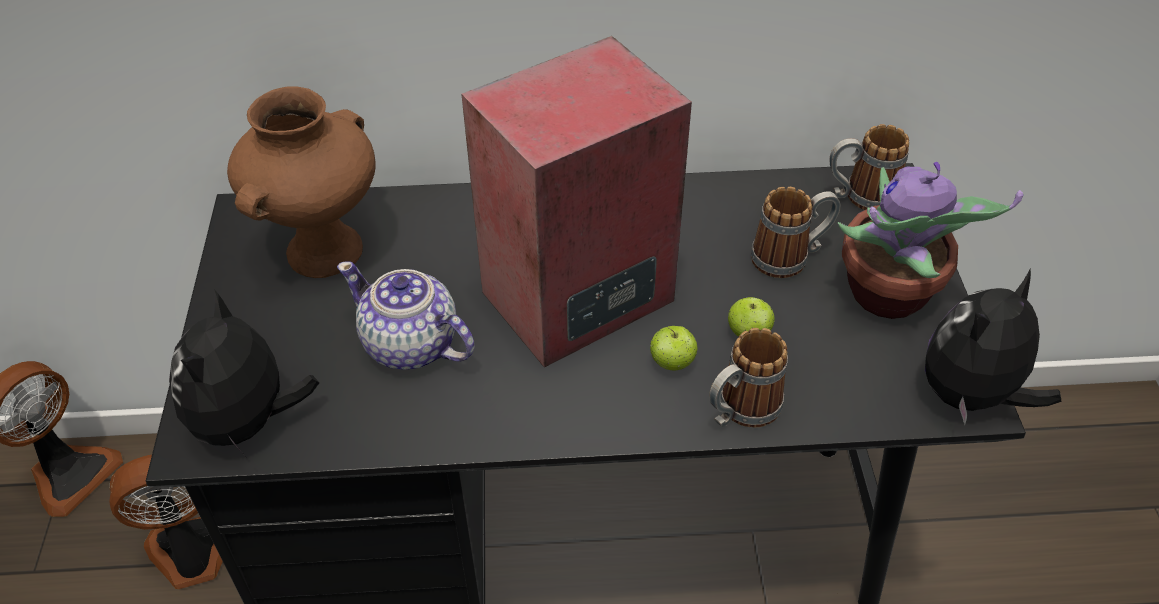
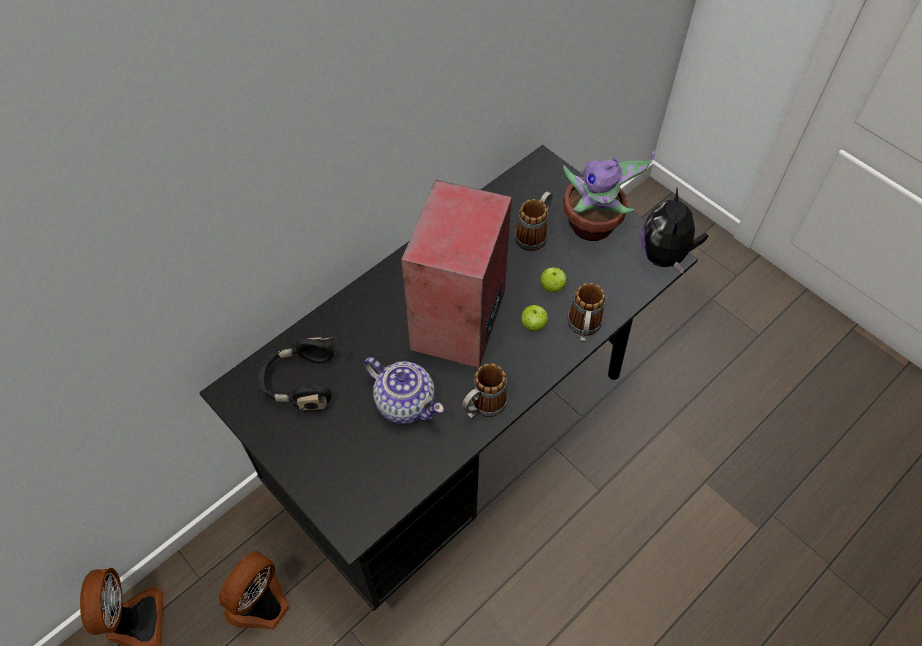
camera: 40 degrees left, 10 degrees up
plush toy [169,289,319,456] -> none
brown vase [227,86,376,278] -> black headphones [258,335,334,411]
teapot [337,261,475,370] -> teapot turned 135 degrees counterclockwise [364,357,444,424]
mug [830,124,909,210] -> mug moved to [462,364,508,419]

